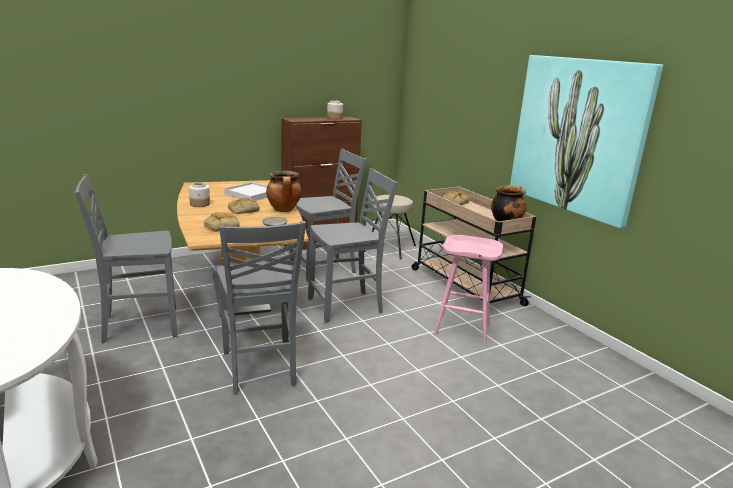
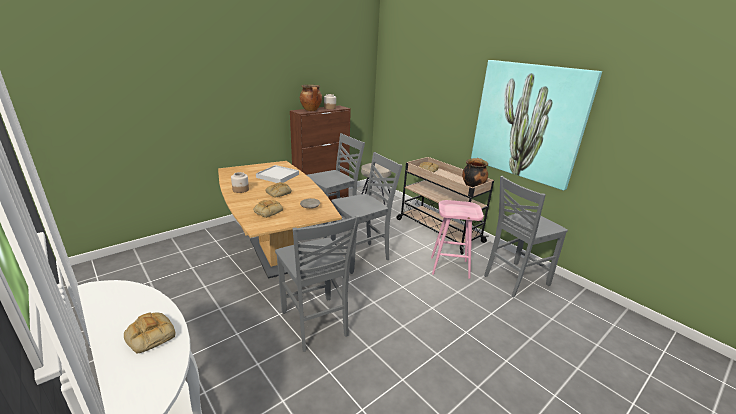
camera: 10 degrees left, 5 degrees up
grey chair [75,174,177,343] -> grey chair moved to [484,176,568,297]
cooking pot [266,171,302,212] -> cooking pot moved to [300,85,322,111]
none -> bread [124,312,175,353]

